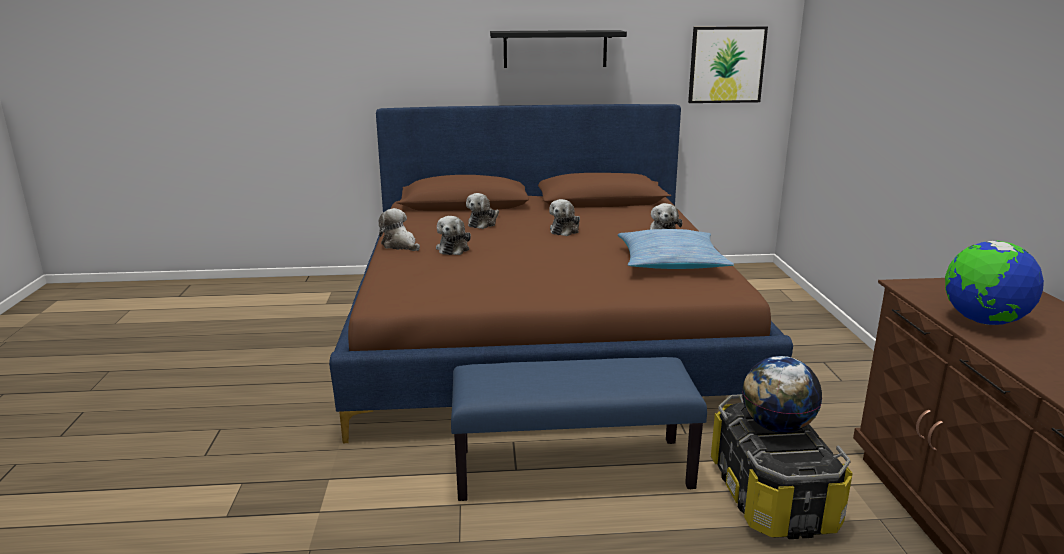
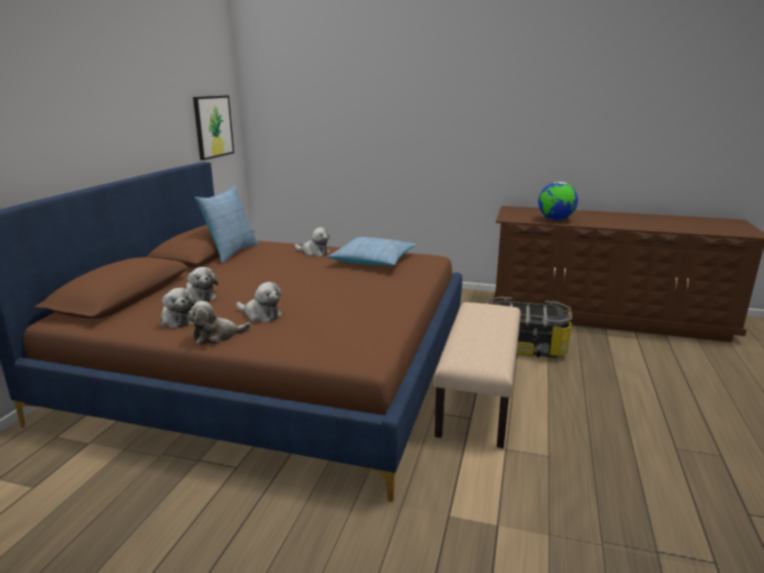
camera: 70 degrees left, 0 degrees up
blue bench [451,357,707,501] -> beige bench [434,302,521,448]
black shelf [490,30,627,68] -> none
plush toy [549,199,580,236] -> plush toy moved to [161,288,196,328]
globe [742,356,822,433] -> none
none -> pillow [195,186,259,264]

